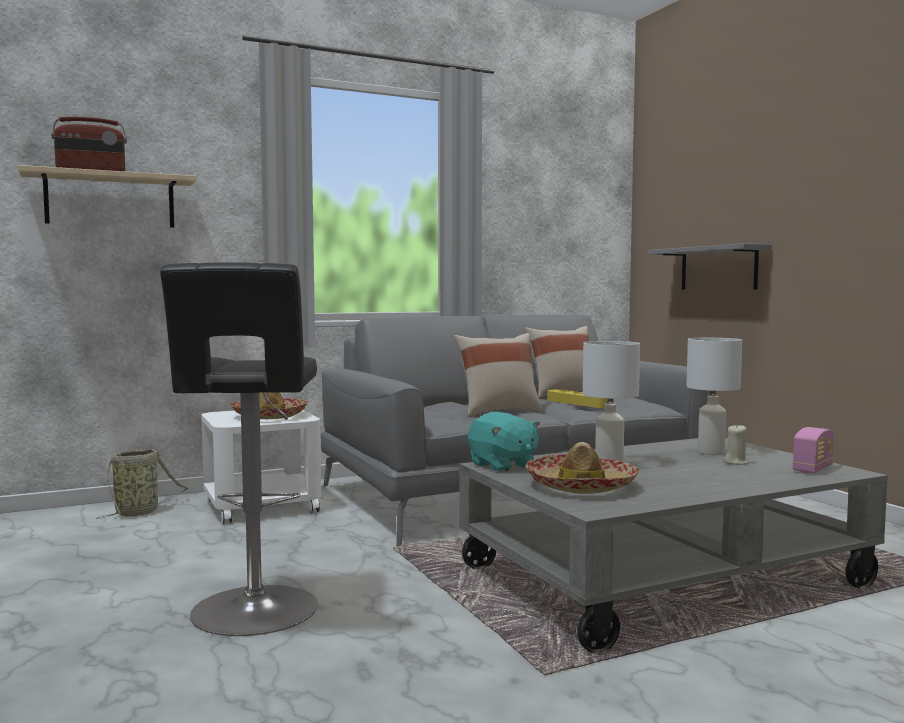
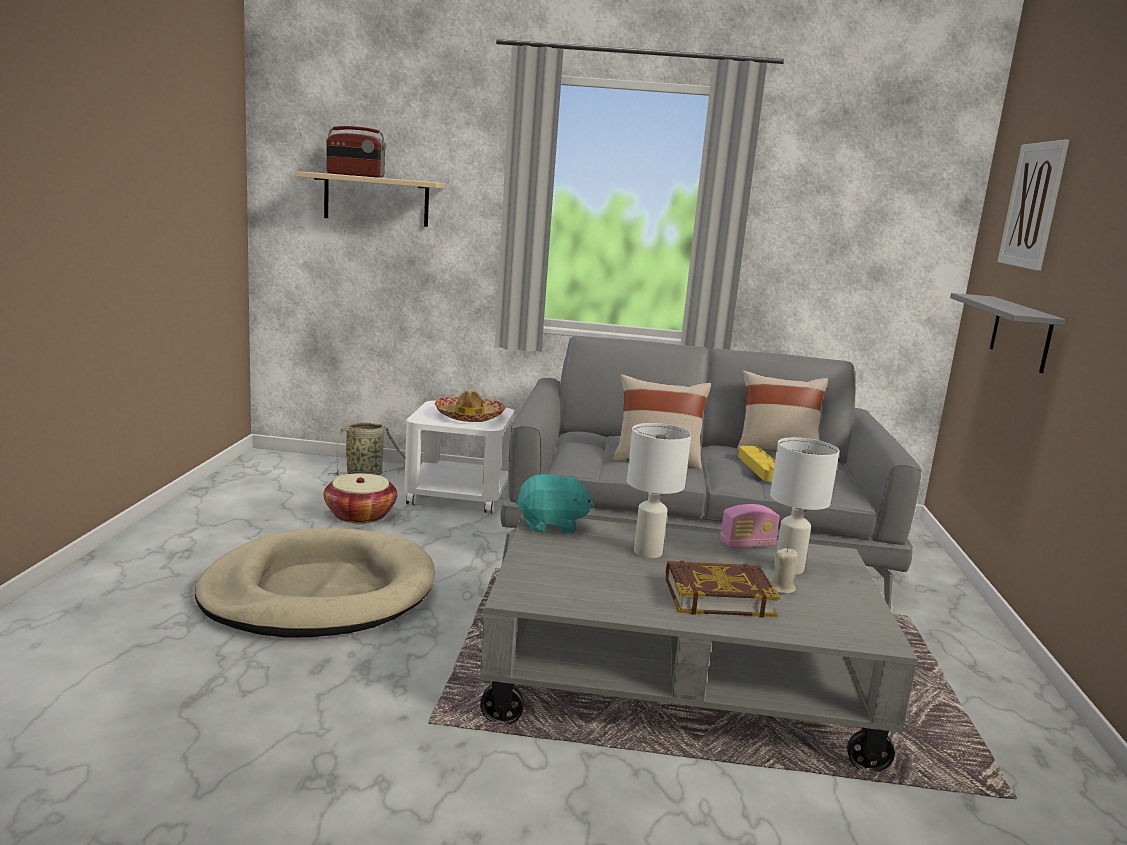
camera: 30 degrees right, 10 degrees up
black stool [160,262,318,636] -> beige dog bed [195,528,435,638]
turquoise plush toy [468,412,540,472] -> turquoise plush toy turned 90 degrees counterclockwise [516,474,594,534]
hat [525,442,639,494] -> none
radio [793,427,834,474] -> radio moved to [720,504,780,548]
none -> basket [324,473,397,523]
none -> book [666,560,780,618]
none -> picture [998,139,1069,271]

